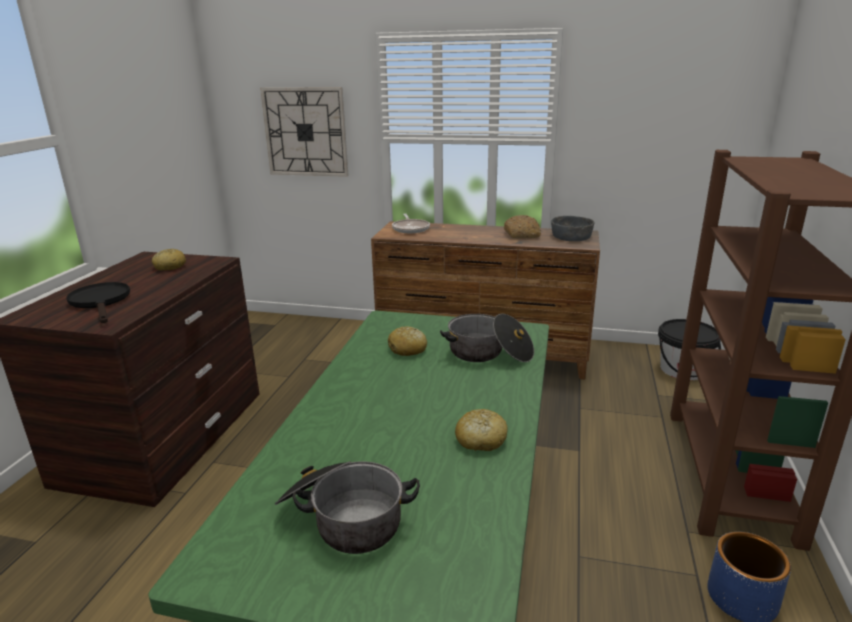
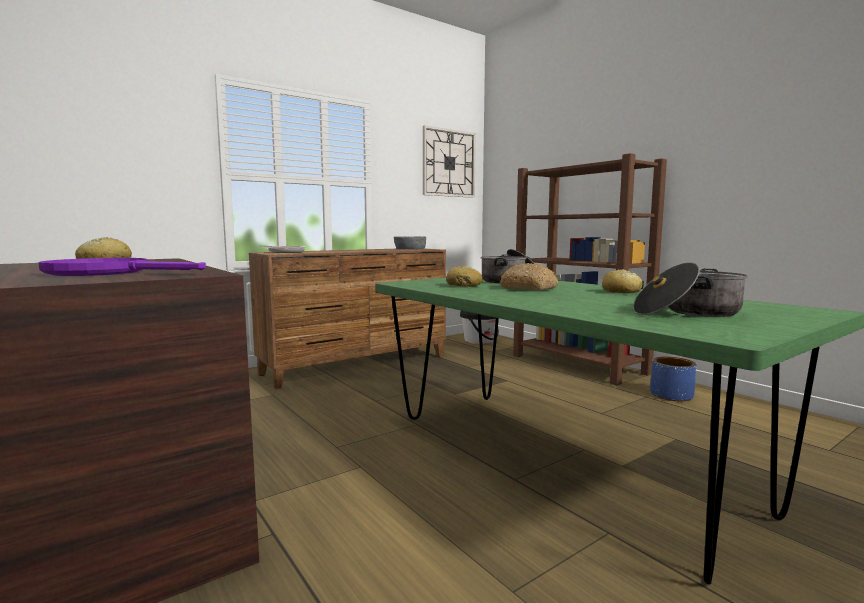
camera: 50 degrees left, 15 degrees down
black frying pan [66,282,130,323] -> purple frying pan [38,258,206,276]
wall clock [260,87,348,177] -> wall clock moved to [423,125,476,198]
bread [504,215,541,238] -> bread moved to [500,263,558,291]

